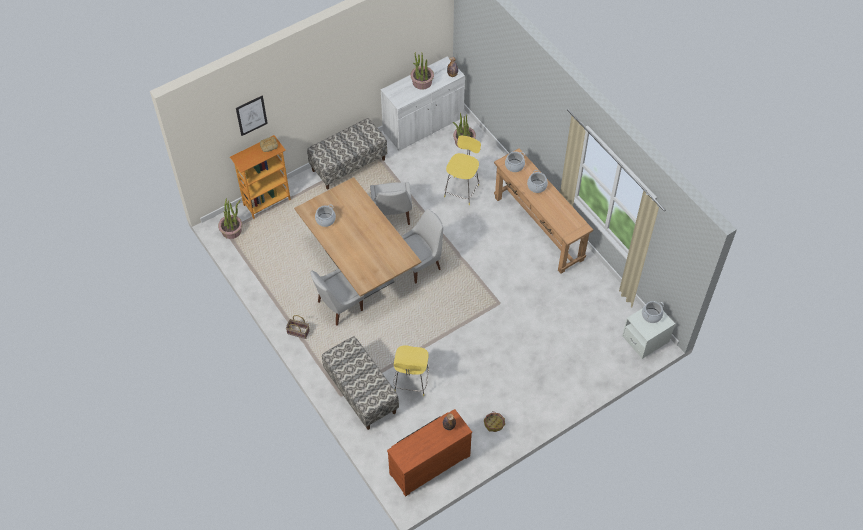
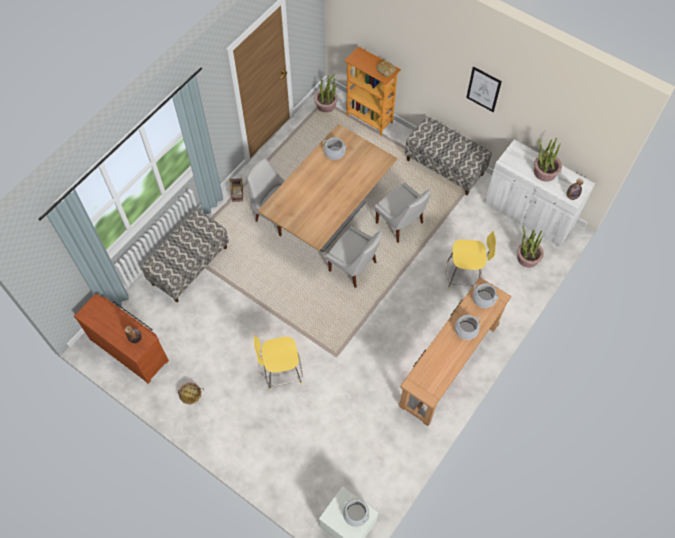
camera: 70 degrees right, 5 degrees up
picture [236,96,268,136] -> picture moved to [466,66,502,112]
white chair [370,182,412,225] -> white chair turned 105 degrees counterclockwise [375,183,431,243]
yellow stool [393,345,429,396] -> yellow stool moved to [254,335,303,390]

